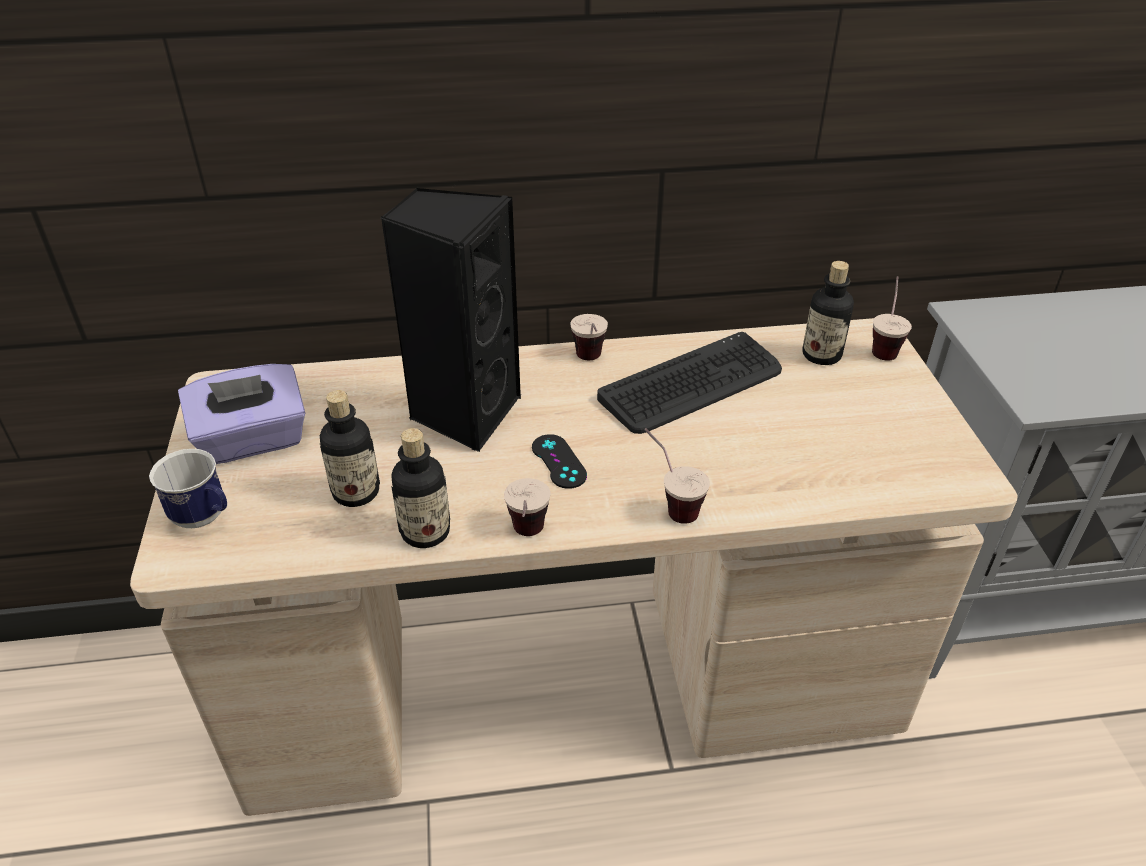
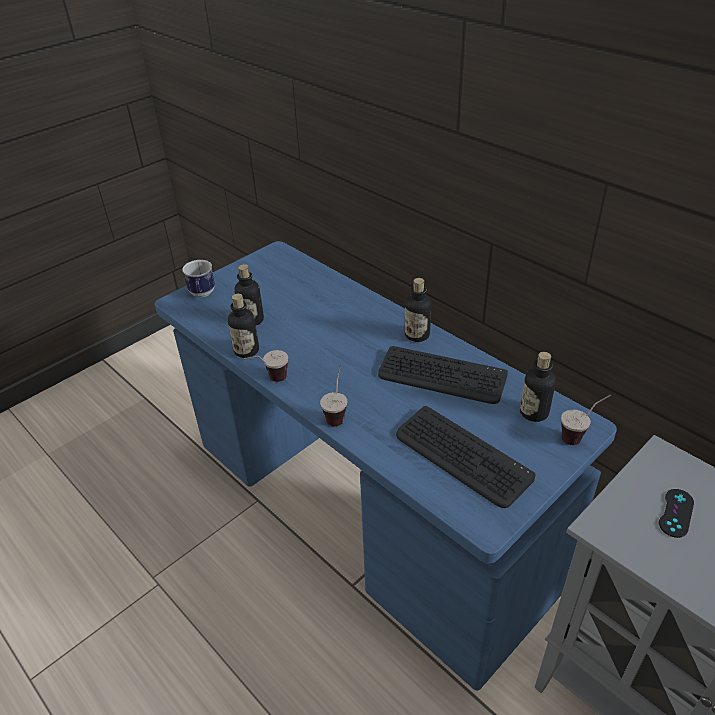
camera: 55 degrees right, 0 degrees up
beige desk [130,318,1017,816] -> blue desk [155,241,617,691]
purple tissue box [178,364,305,464] -> none
black speaker [381,187,521,452] -> none
black game controller [532,434,587,489] -> black game controller moved to [659,489,694,538]
cup [570,314,608,360] -> bottle [405,278,431,342]
none -> keyboard [396,406,536,508]

